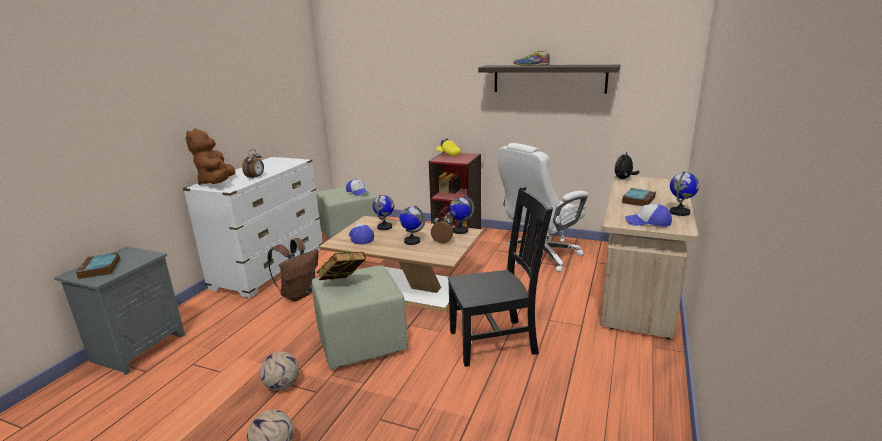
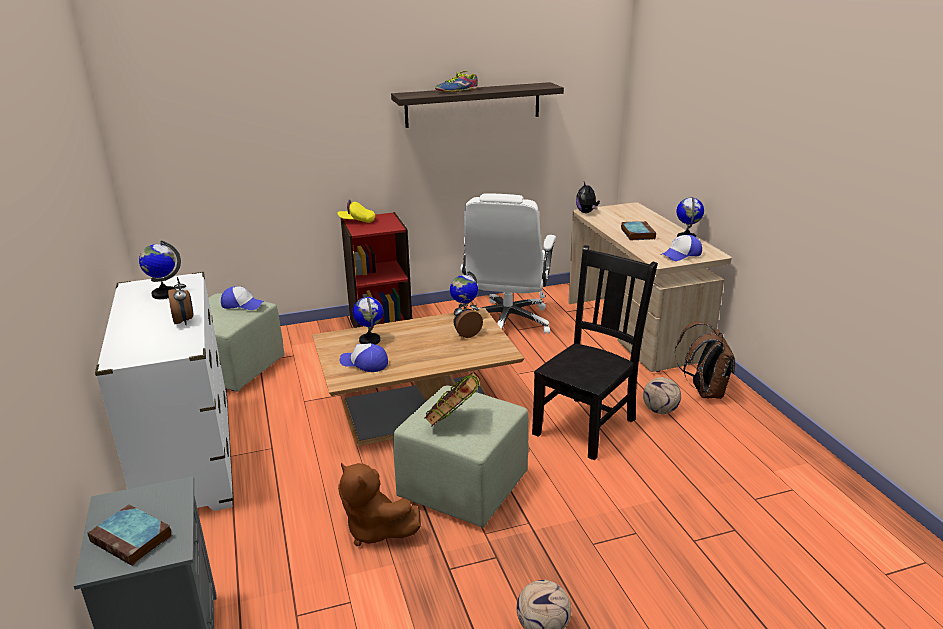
camera: 40 degrees left, 5 degrees up
brown plush toy [186,128,235,185] -> brown plush toy moved to [338,463,421,546]
football [260,352,299,391] -> football moved to [643,377,681,414]
brown backpack [268,238,318,301] -> brown backpack moved to [675,321,735,399]
globe [399,205,425,245] -> globe moved to [139,240,181,299]

